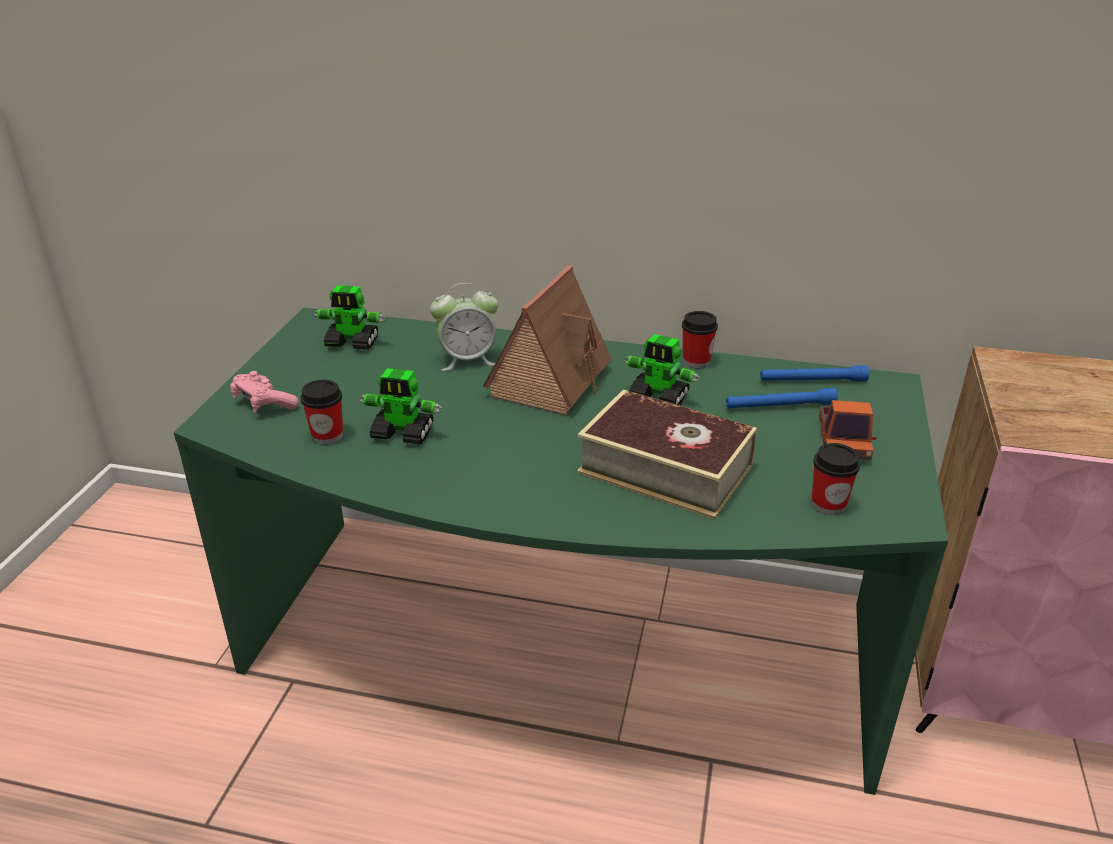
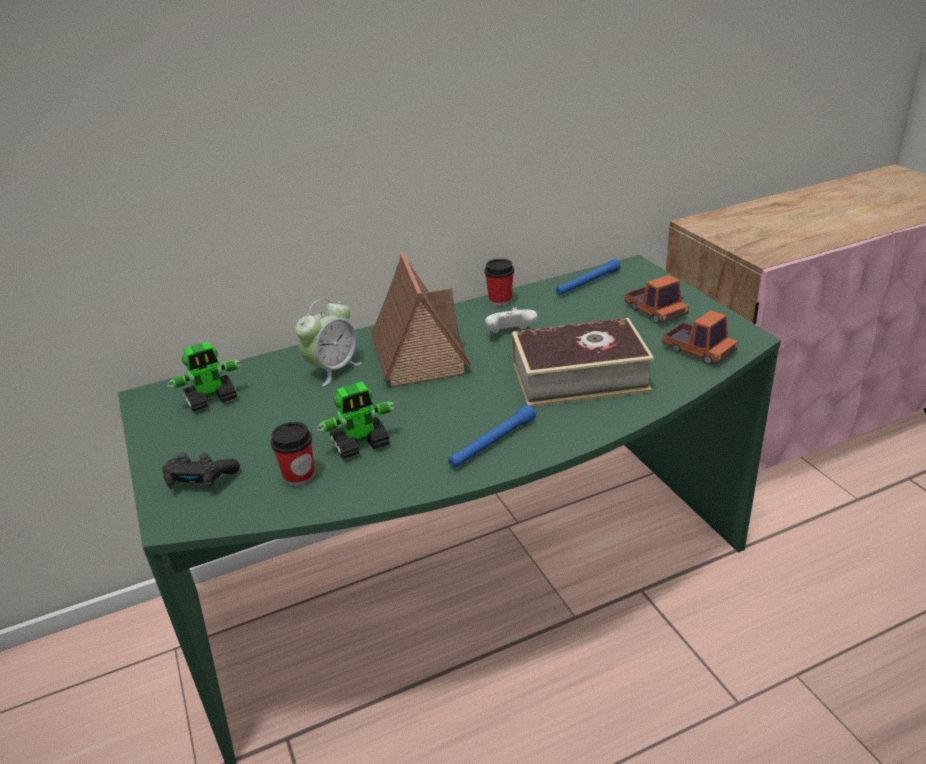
camera: 35 degrees left, 0 degrees up
pink game controller [230,371,299,413] -> black game controller [162,453,240,491]
toy robot [624,334,700,405] -> white game controller [485,307,537,333]
blue flashlight [726,388,838,409] -> blue flashlight moved to [448,405,536,468]
cup [811,443,860,515] -> toy truck [662,310,738,365]

